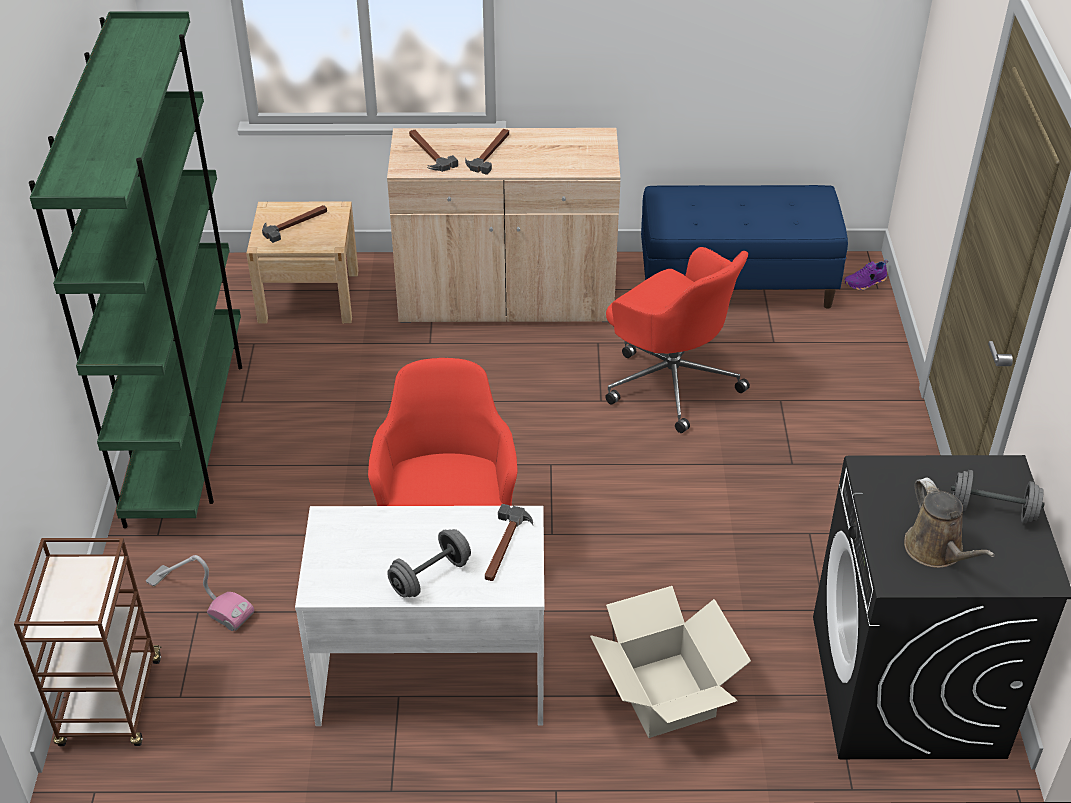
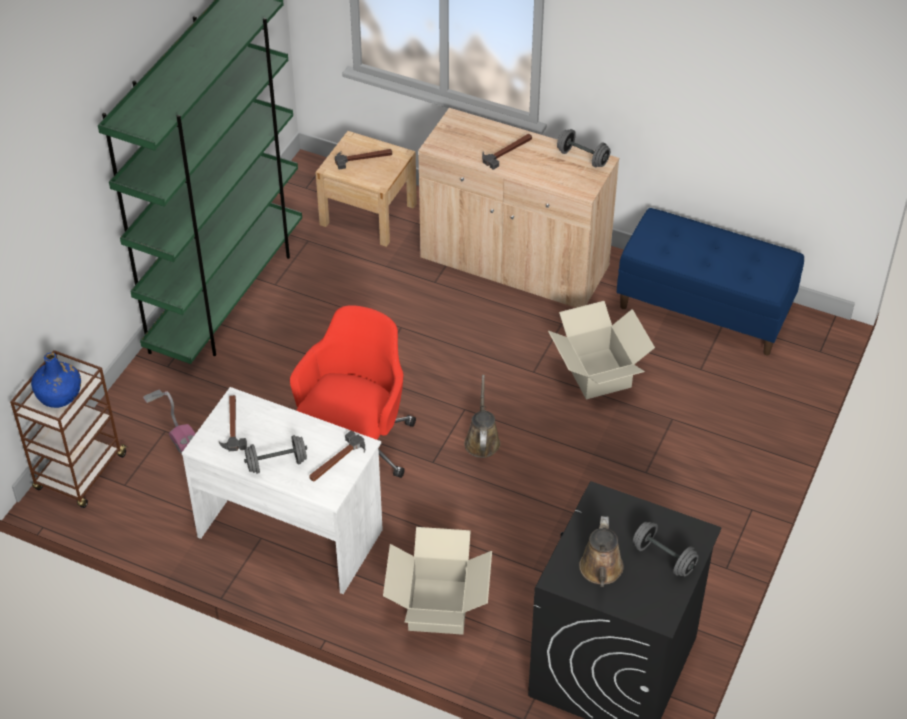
camera: 25 degrees right, 5 degrees up
hammer [409,130,458,172] -> hammer moved to [219,395,247,451]
red office chair [605,247,750,433] -> cardboard box [548,301,655,400]
purple shoe [844,259,888,290] -> none
none -> blue bottle [31,352,81,408]
none -> brown watering can [464,375,501,458]
none -> grey dumbbell [557,129,610,167]

